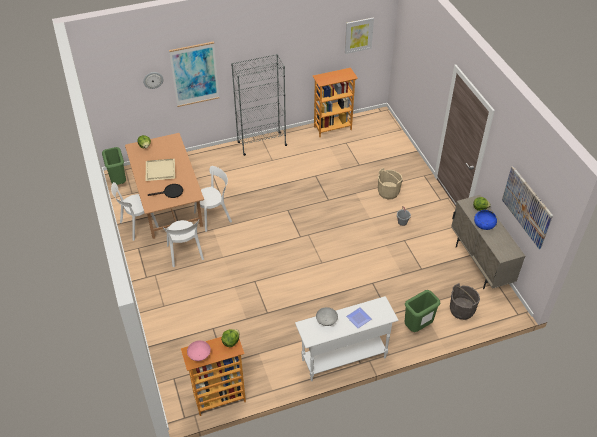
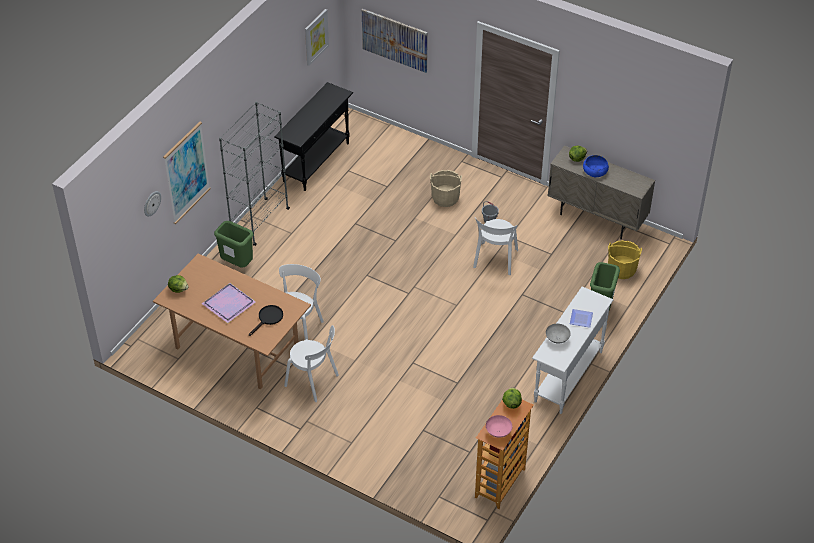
camera: 40 degrees left, 0 degrees up
green trash can [102,147,126,185] -> green trash can moved to [214,221,253,268]
white chair [111,182,159,241] -> white chair moved to [473,218,518,275]
beige tray [146,159,175,181] -> purple tray [202,283,256,323]
bookcase [313,68,358,137] -> black console table [274,82,353,191]
grey bucket [450,283,480,320] -> yellow bucket [608,240,642,279]
picture [502,166,553,249] -> picture moved to [362,9,428,73]

